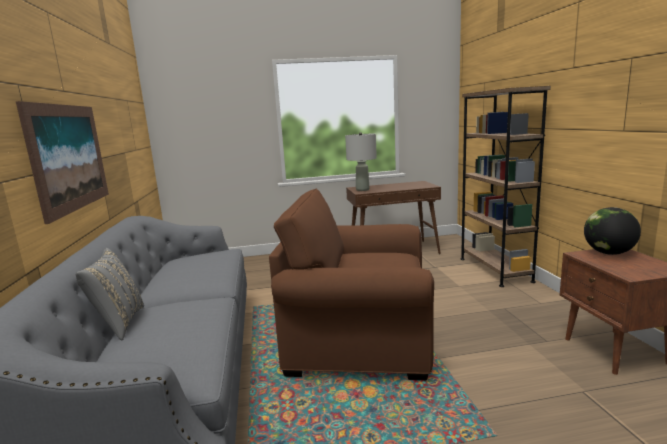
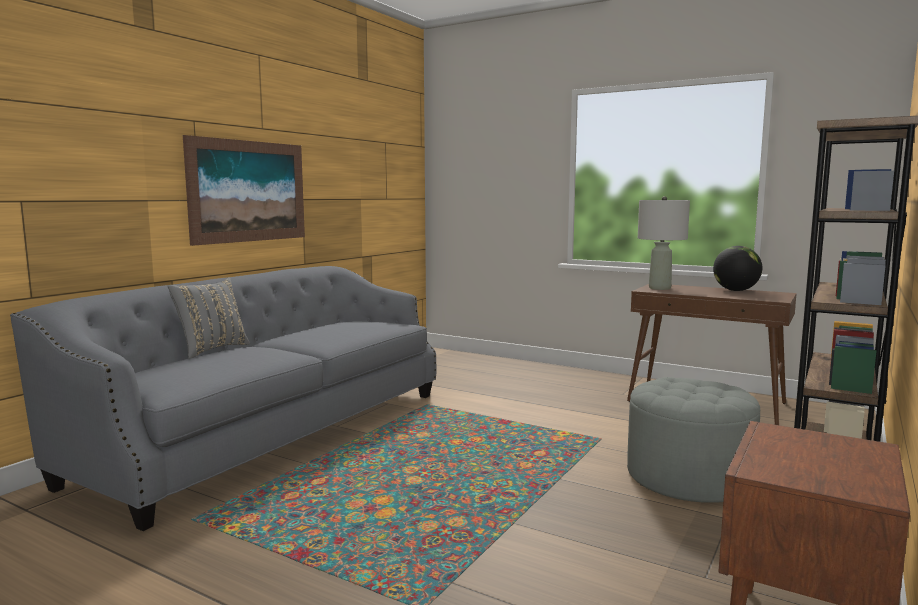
camera: 40 degrees right, 5 degrees down
brown armchair [269,189,434,380] -> none
globe [584,207,641,255] -> globe moved to [713,246,762,291]
none -> grey ottoman [627,377,760,503]

